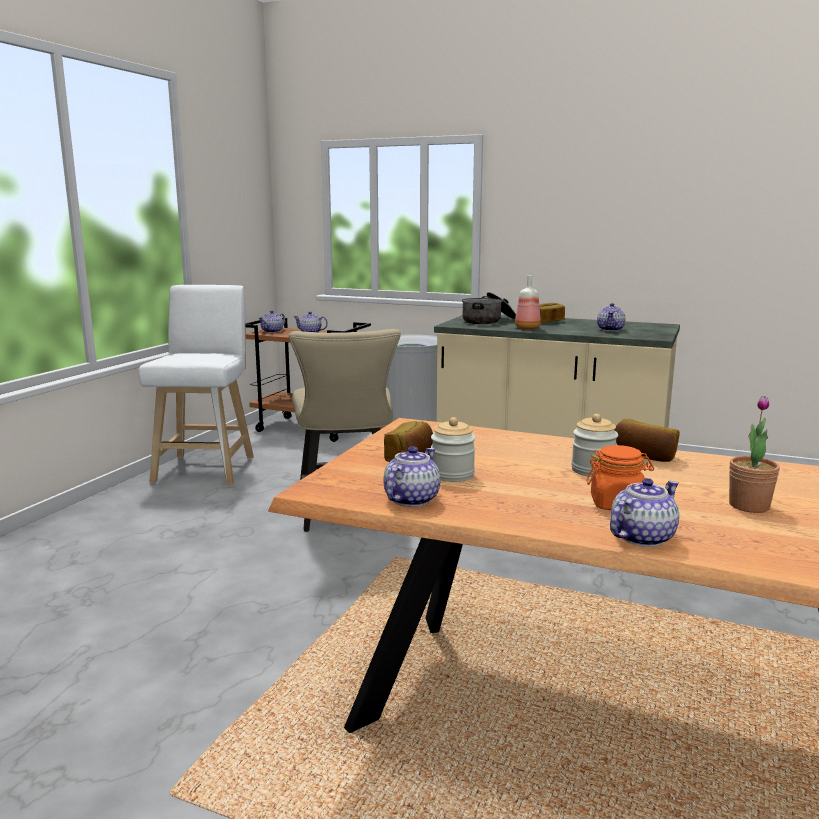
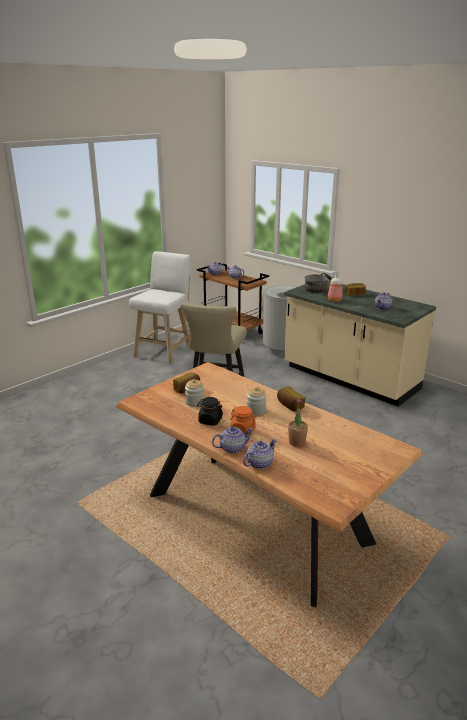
camera: 20 degrees right, 10 degrees up
teapot [384,446,440,507] -> teapot moved to [243,439,277,469]
none -> black jar [197,397,223,426]

